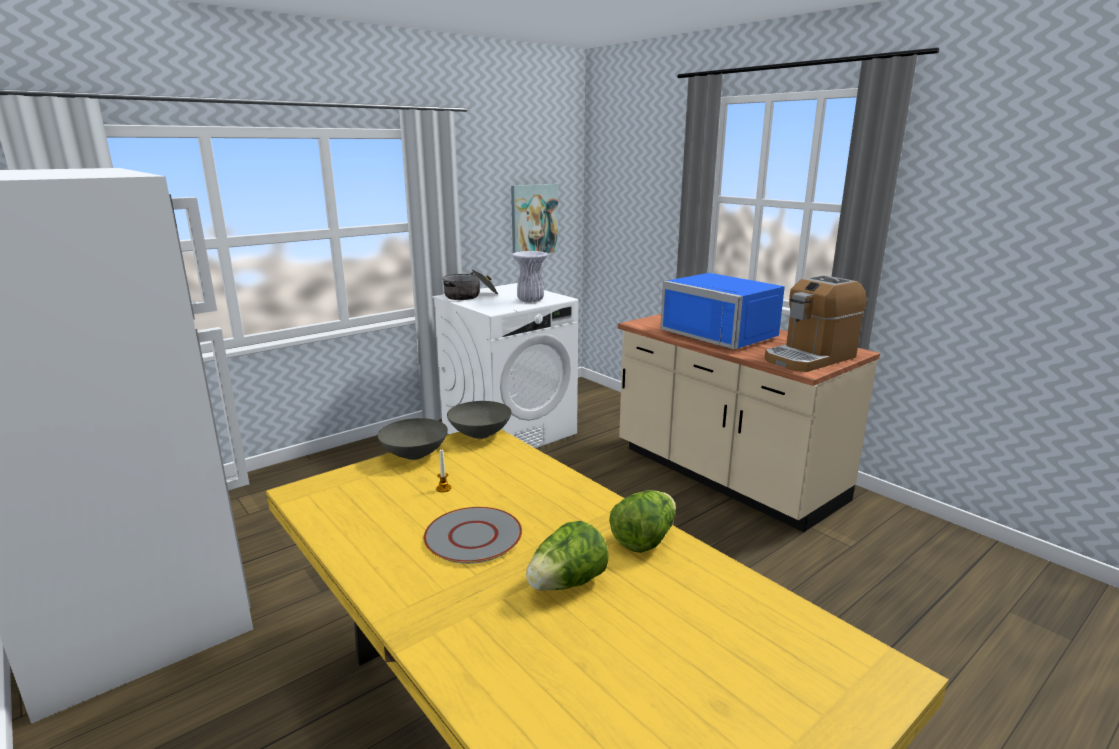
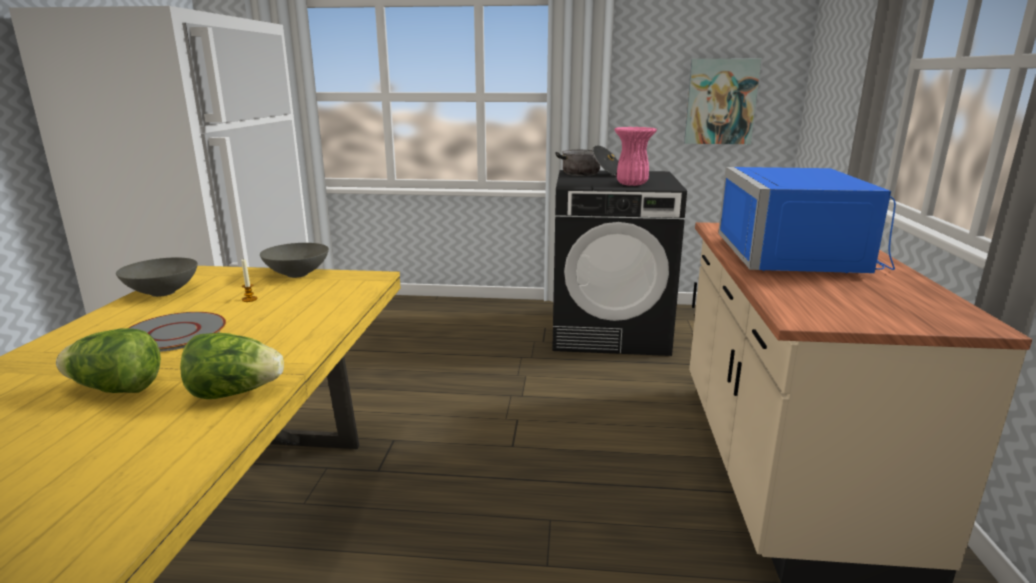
camera: 45 degrees right, 0 degrees up
white washing machine [432,283,578,448] -> black washing machine [552,170,687,356]
grey bowl [447,401,511,439] -> grey bowl moved to [116,258,198,297]
white vase [512,251,548,302] -> pink vase [614,127,657,186]
coffee machine [765,275,866,372] -> none

